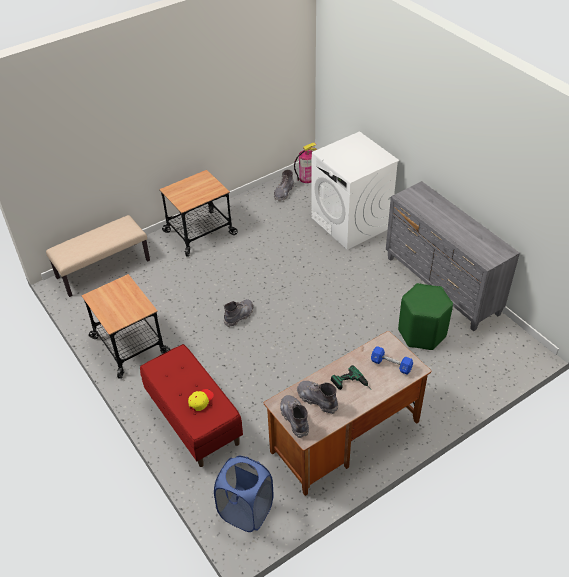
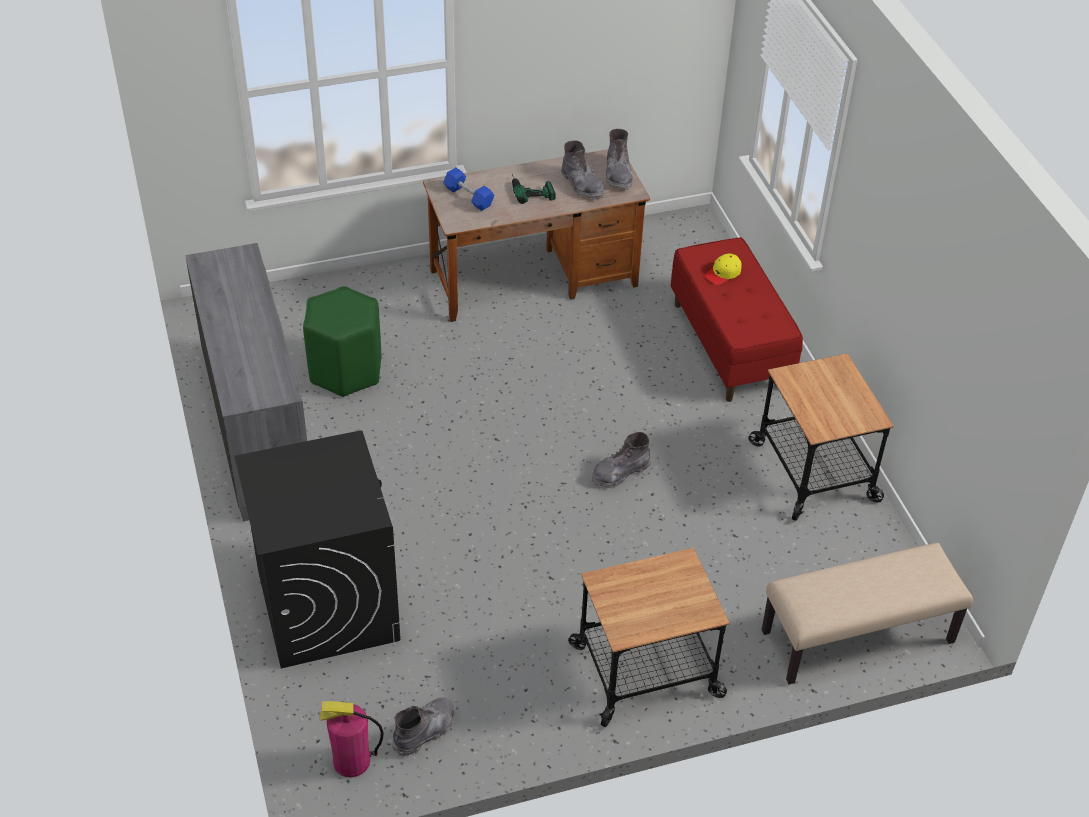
camera: 165 degrees left, 0 degrees up
blue laundry basket [214,456,274,532] -> none
white washing machine [311,131,399,250] -> black washing machine [235,430,401,669]

